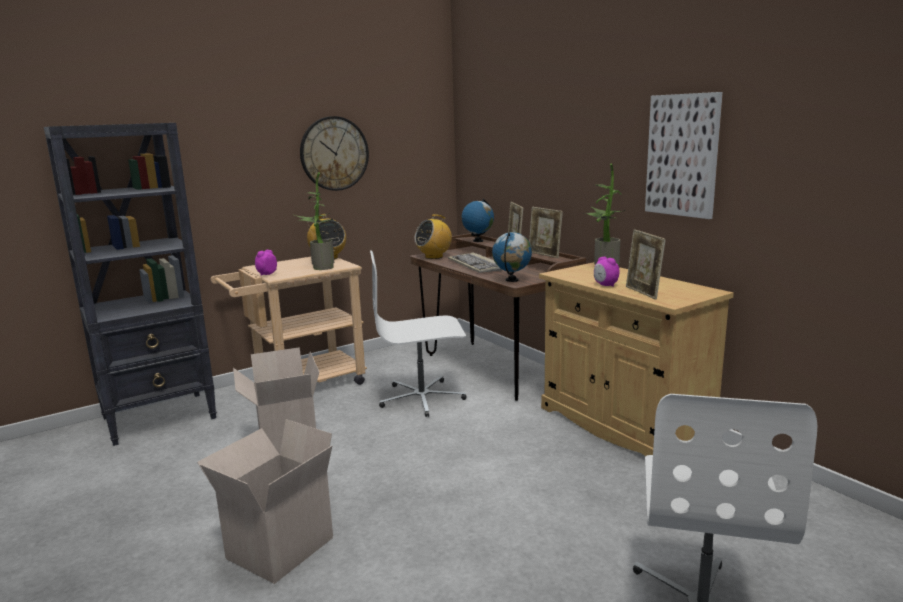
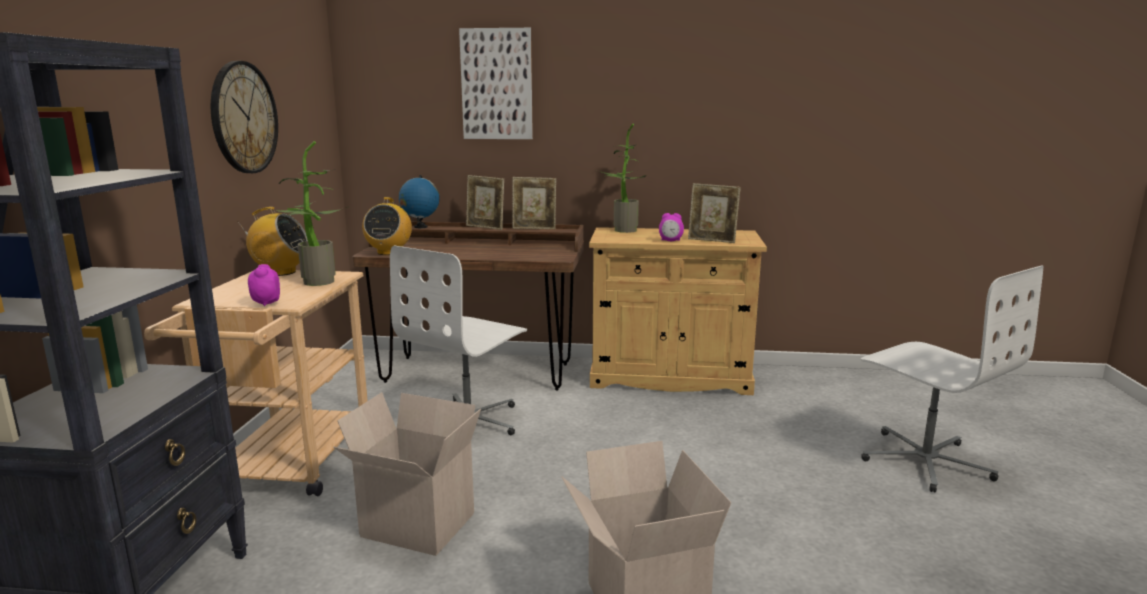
camera: 50 degrees left, 0 degrees up
keyboard [448,252,503,273] -> none
globe [492,232,532,282] -> none
picture [645,92,723,219] -> picture moved to [459,28,533,139]

